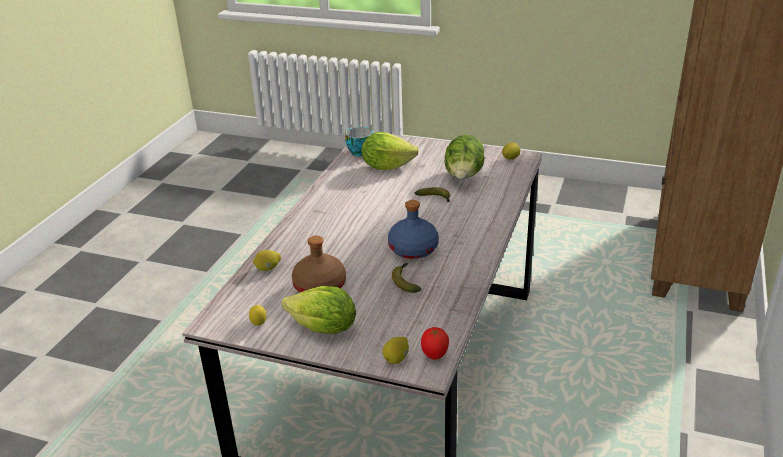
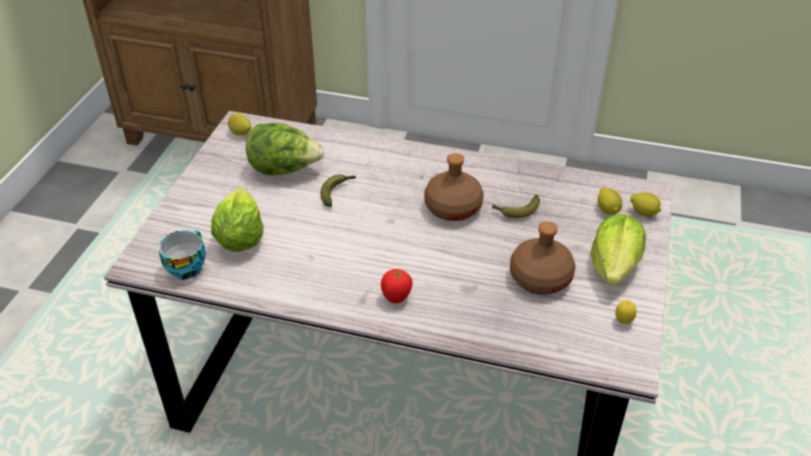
camera: 95 degrees left, 10 degrees up
lemon [253,250,281,271] -> lemon moved to [598,188,623,215]
blue bottle [388,200,439,259] -> brown bottle [424,153,484,221]
tomato [421,327,449,360] -> tomato moved to [381,269,413,303]

